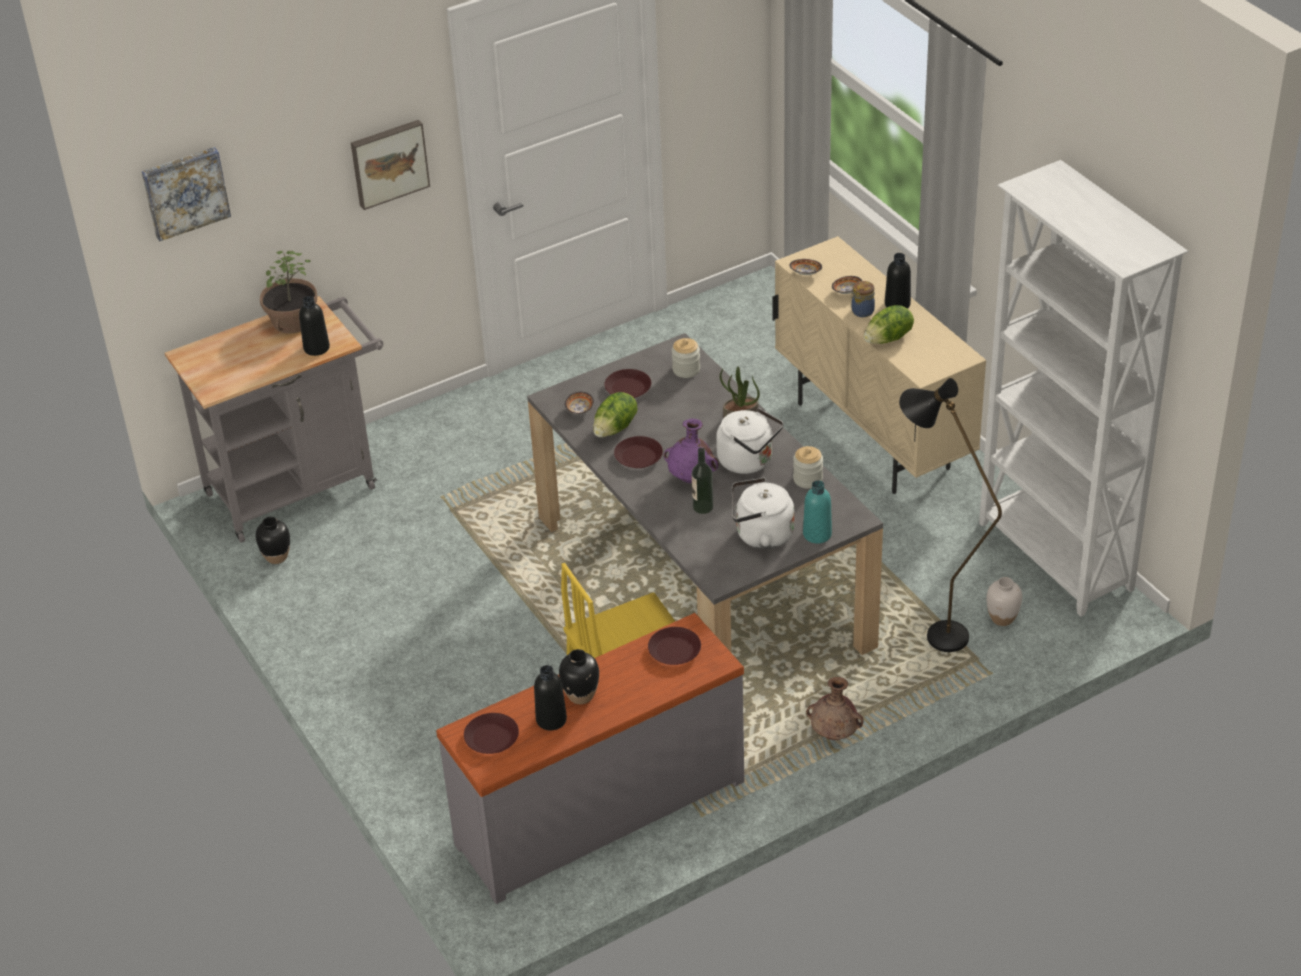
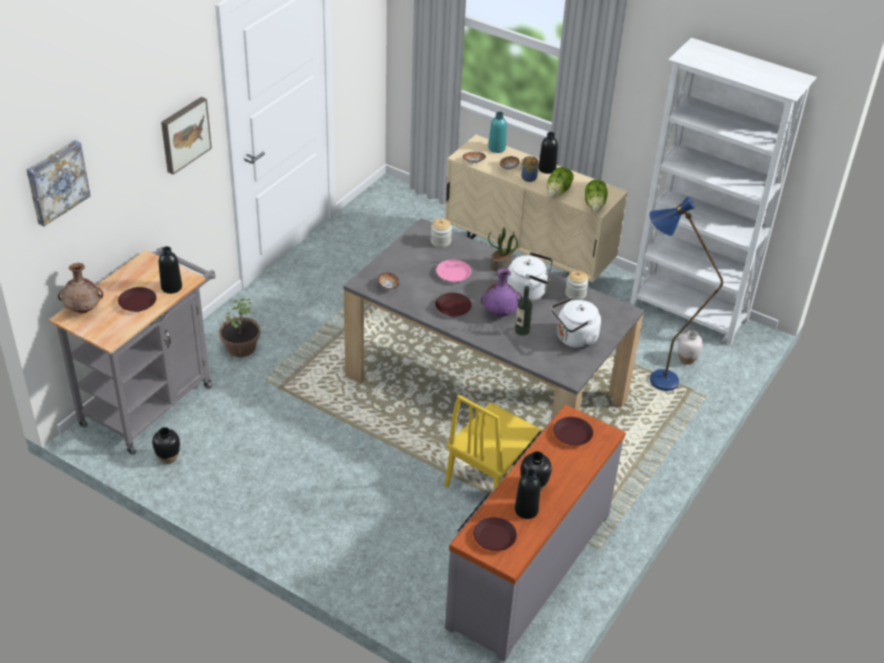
camera: 30 degrees left, 0 degrees up
potted plant [260,251,317,334] -> potted plant moved to [219,298,261,357]
lettuce [593,392,638,437] -> lettuce moved to [585,180,608,211]
brown plate [604,369,651,398] -> brown plate moved to [118,287,156,312]
turquoise bottle [803,480,832,544] -> turquoise bottle moved to [488,111,507,153]
brown vase [806,677,864,740] -> brown vase moved to [58,263,103,313]
black floor lamp [899,378,1002,652] -> blue floor lamp [649,196,723,391]
none -> pink plate [436,260,471,282]

